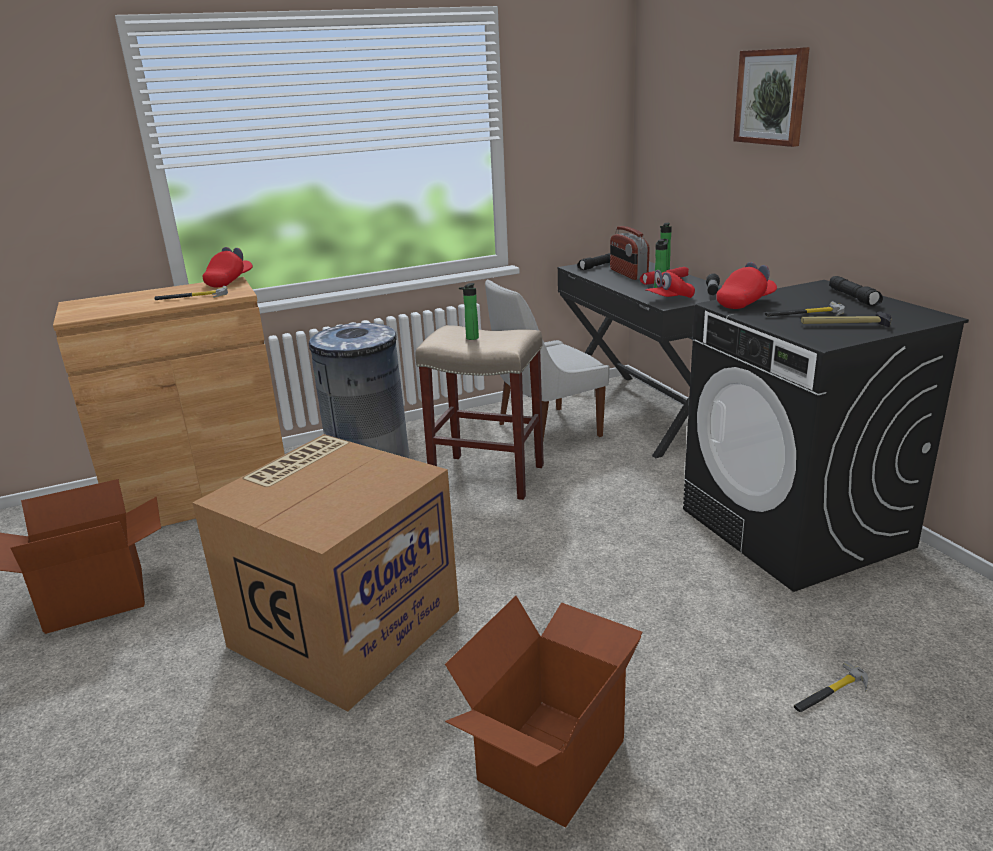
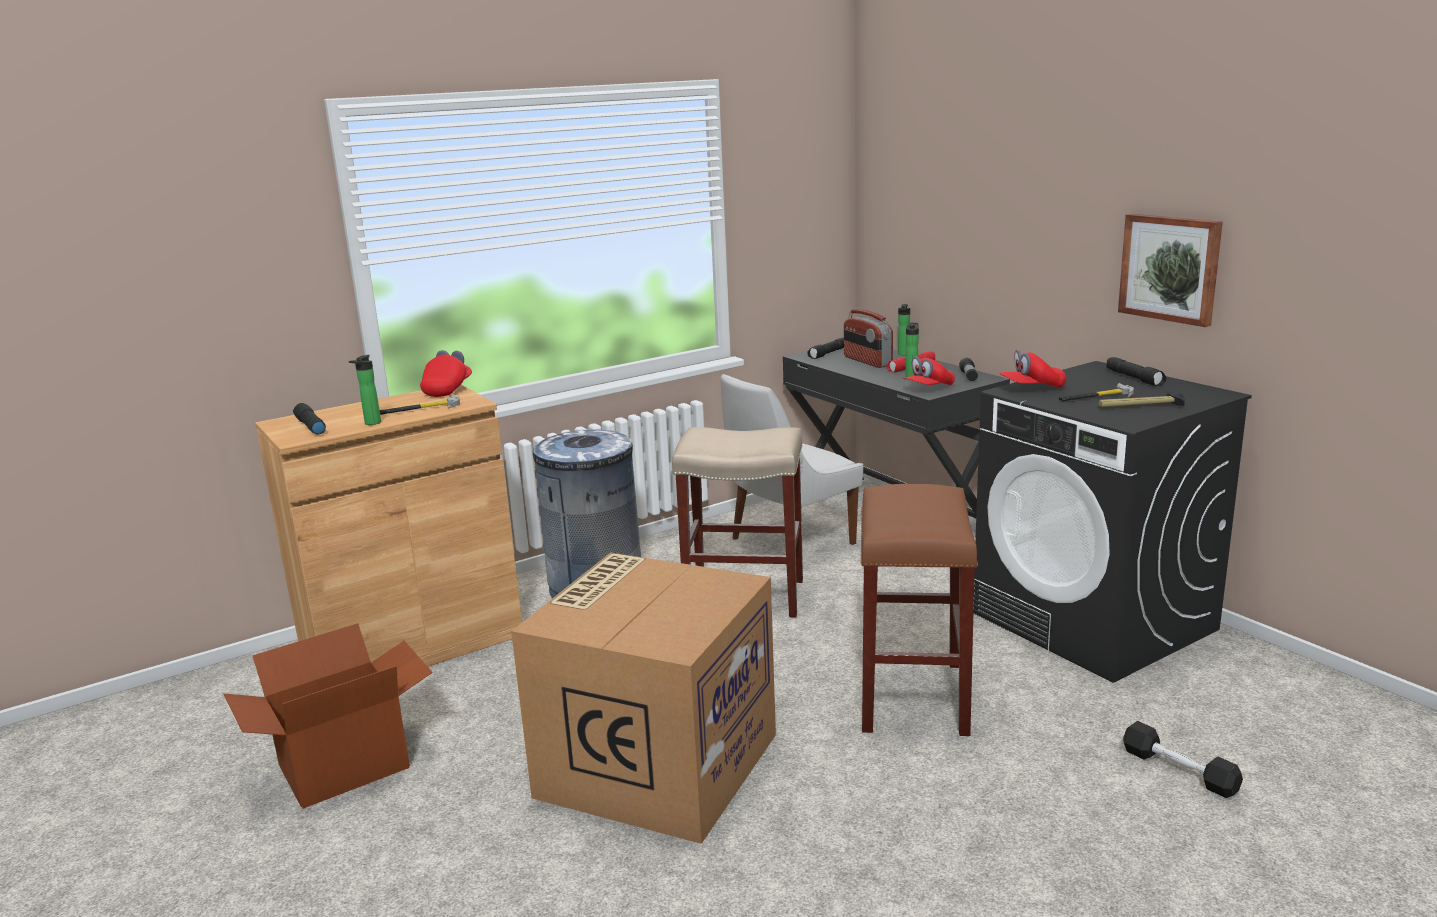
camera: 10 degrees left, 5 degrees down
cardboard box [445,596,642,827] -> none
bottle [459,283,479,340] -> bottle moved to [349,355,381,425]
red cap [716,262,777,309] -> red cap turned 150 degrees counterclockwise [999,349,1066,388]
picture [733,47,810,147] -> picture moved to [1118,214,1223,327]
hammer [794,661,868,712] -> black dumbbell [1123,721,1243,798]
none -> black flashlight [293,403,326,434]
none -> brown stool [861,484,978,736]

